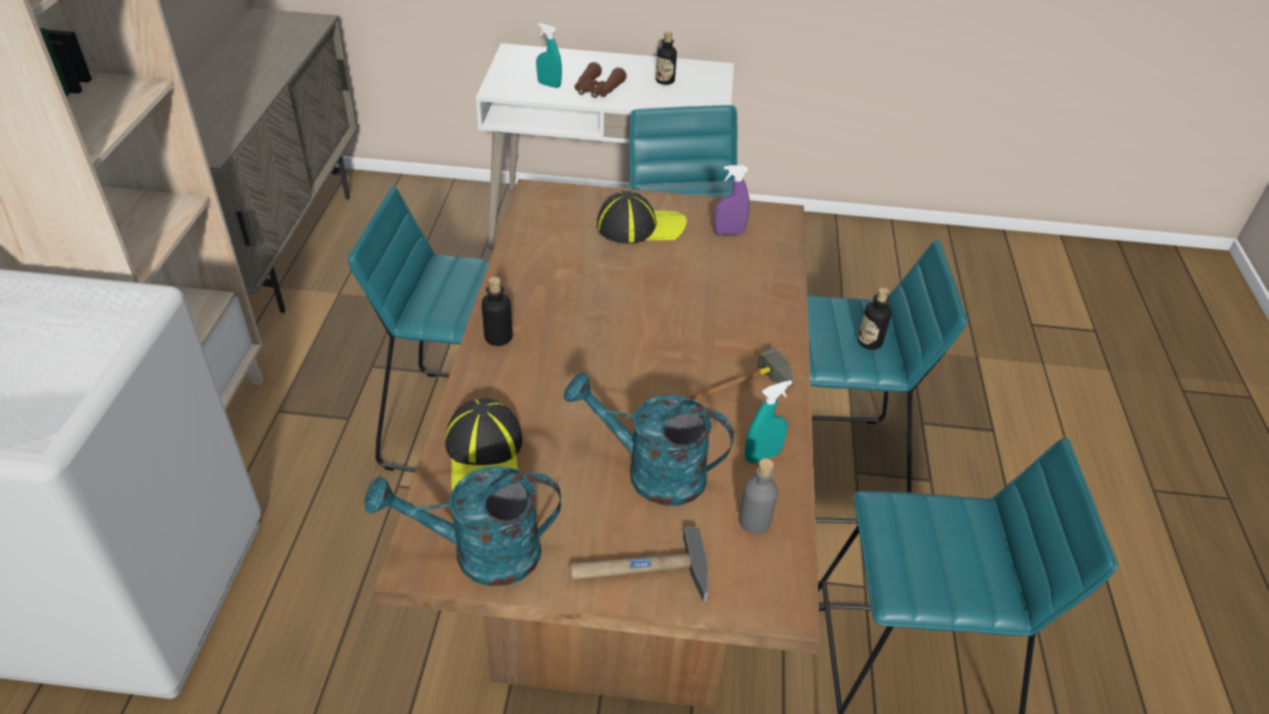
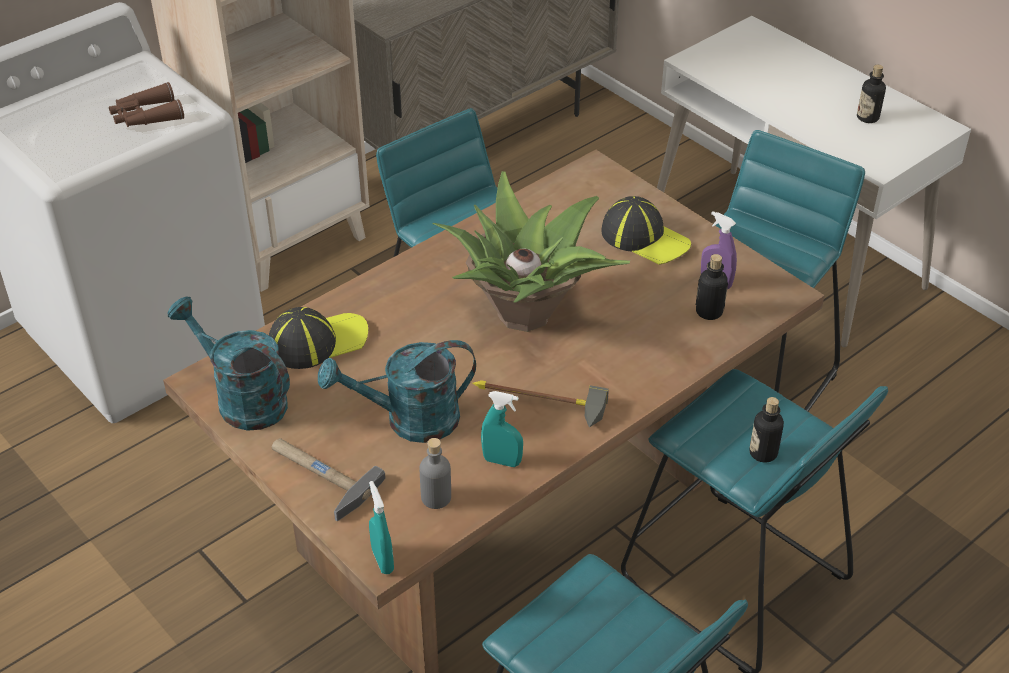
camera: 45 degrees right, 0 degrees up
cap [445,398,523,491] -> cap turned 150 degrees counterclockwise [269,307,368,369]
bottle [482,277,513,346] -> bottle moved to [696,254,728,320]
turquoise spray bottle [536,23,562,88] -> turquoise spray bottle moved to [369,481,394,574]
turquoise watering can [564,372,734,506] -> turquoise watering can turned 75 degrees counterclockwise [318,340,476,443]
brown binoculars [575,62,627,98] -> brown binoculars moved to [109,82,184,127]
none -> potted plant [432,171,630,332]

